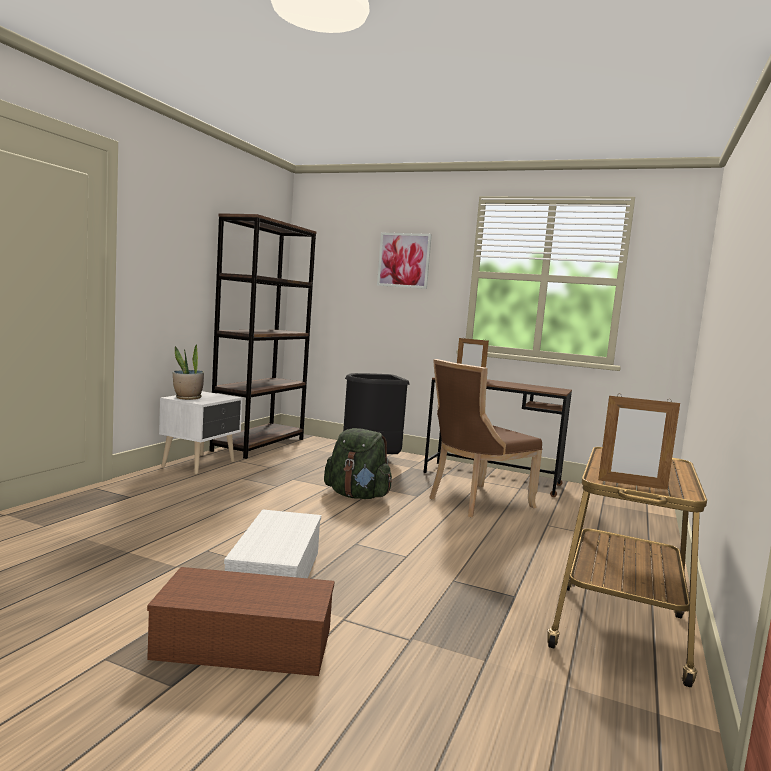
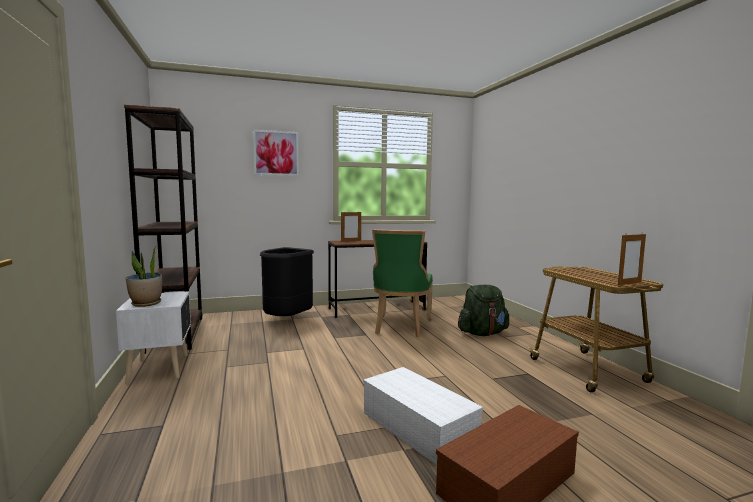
camera: 40 degrees left, 0 degrees up
green backpack [324,428,392,499] -> green backpack moved to [458,285,509,336]
brown chair [429,359,542,517] -> green chair [372,229,433,338]

